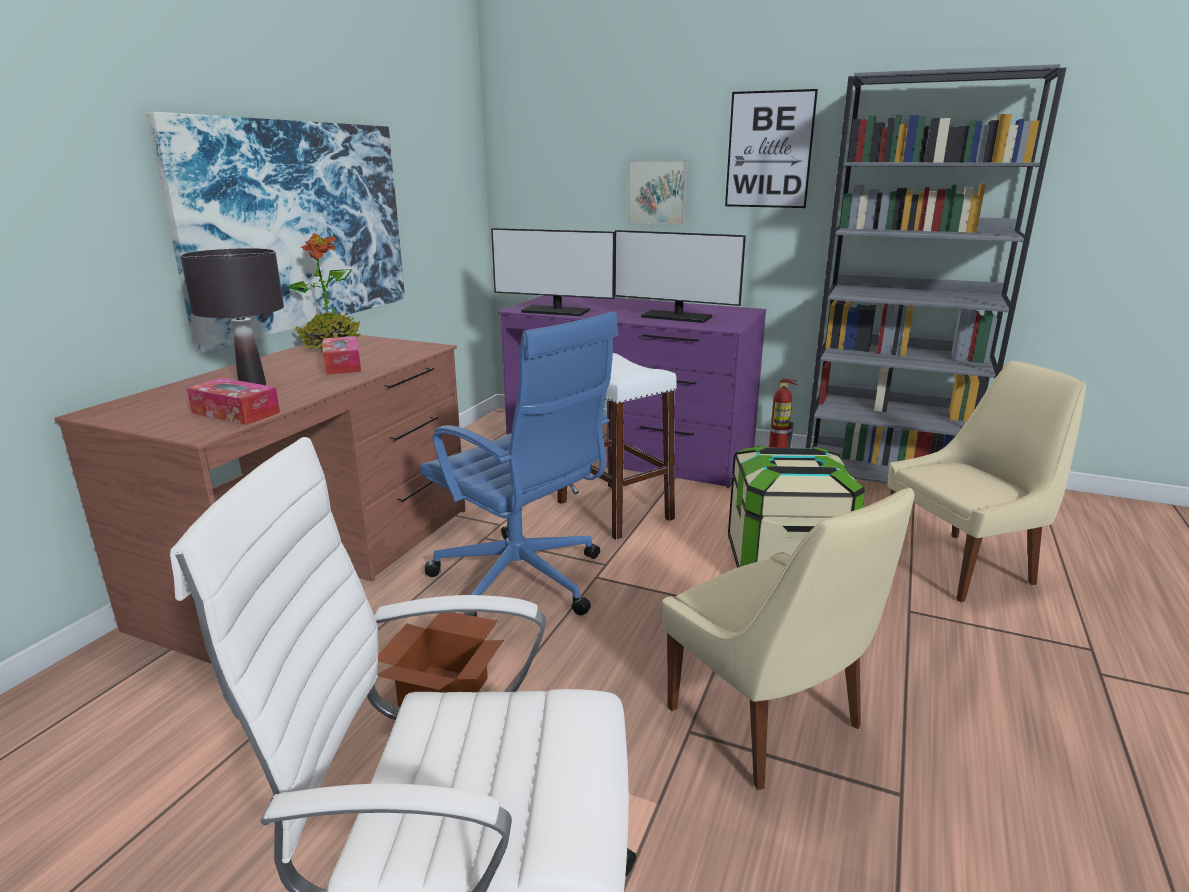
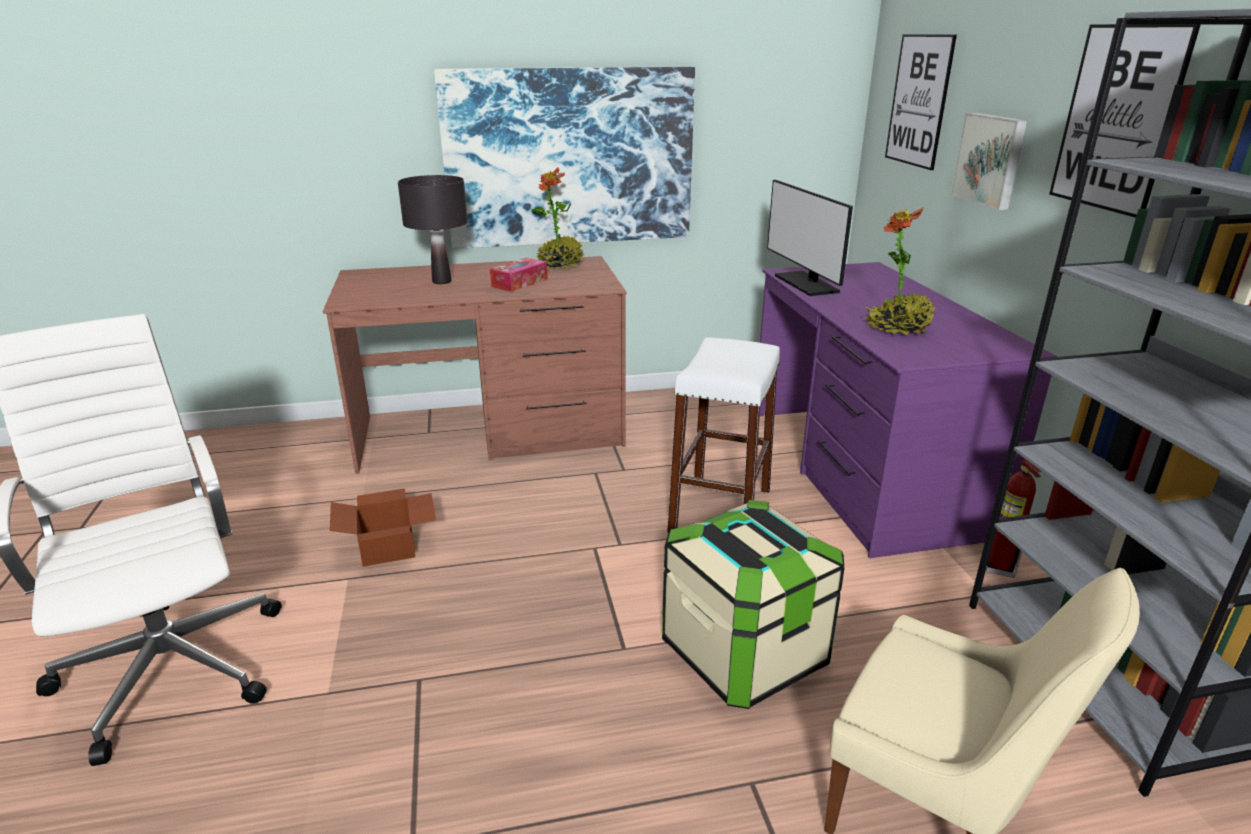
camera: 55 degrees right, 5 degrees up
tissue box [187,378,280,425] -> none
blue office chair [420,312,619,617] -> none
monitor [614,230,746,323] -> potted plant [864,207,936,335]
beige chair [662,488,914,790] -> none
none -> picture [885,34,957,170]

